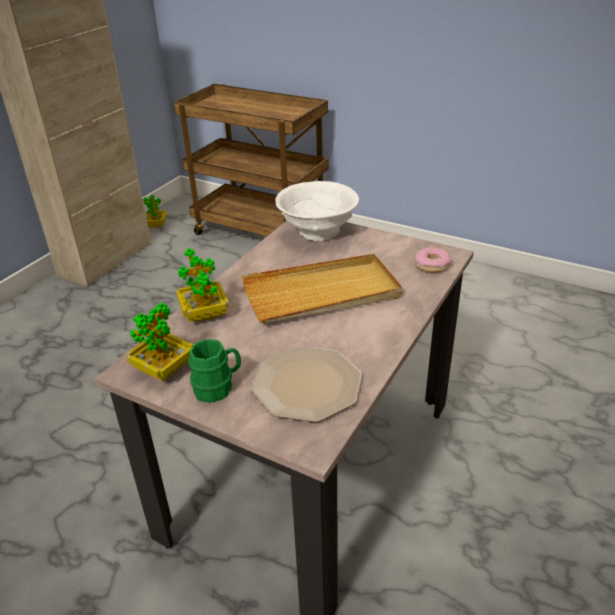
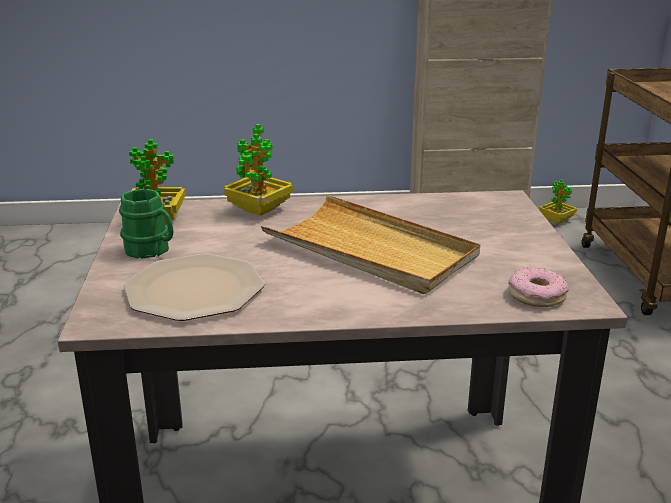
camera: 55 degrees right, 10 degrees down
white bowl [275,181,359,241] -> none

